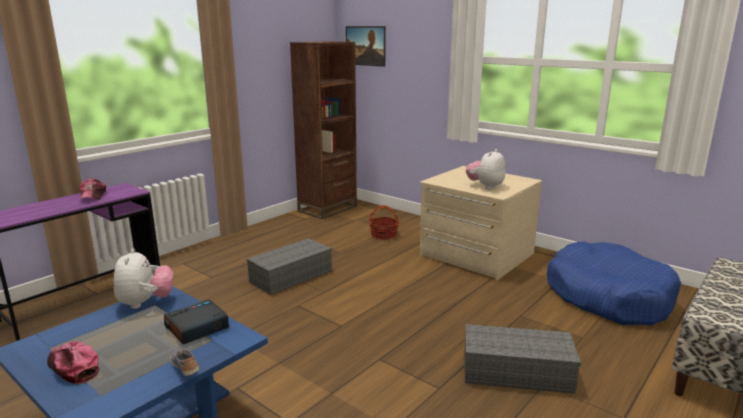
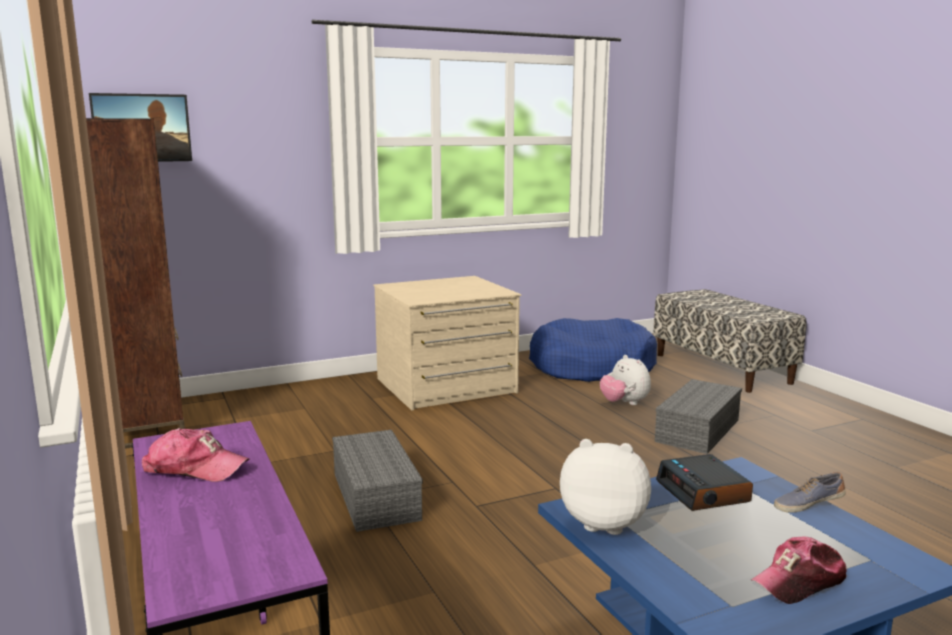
camera: 65 degrees left, 5 degrees down
basket [369,205,399,239] -> none
plush toy [466,149,505,189] -> plush toy moved to [600,355,651,405]

